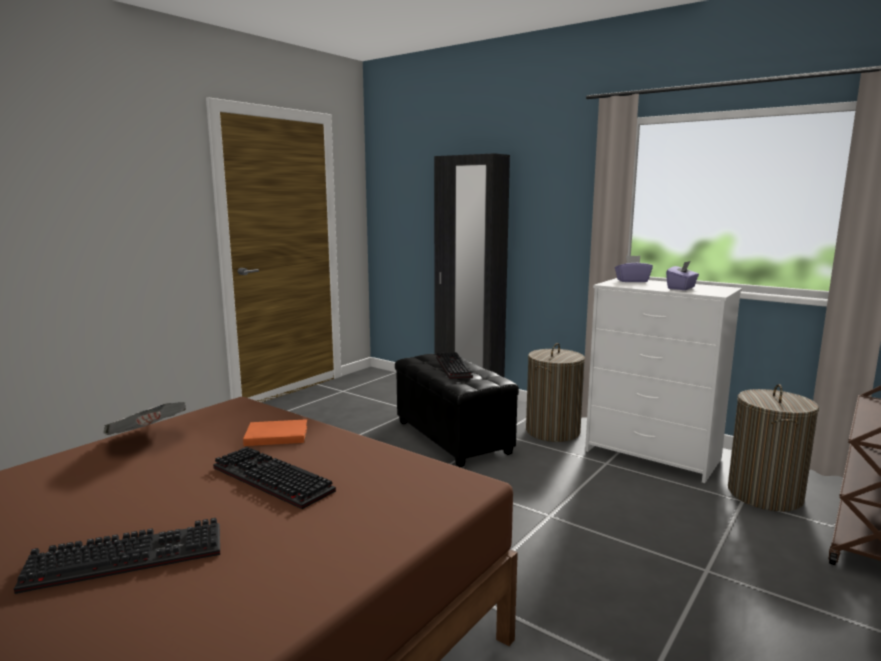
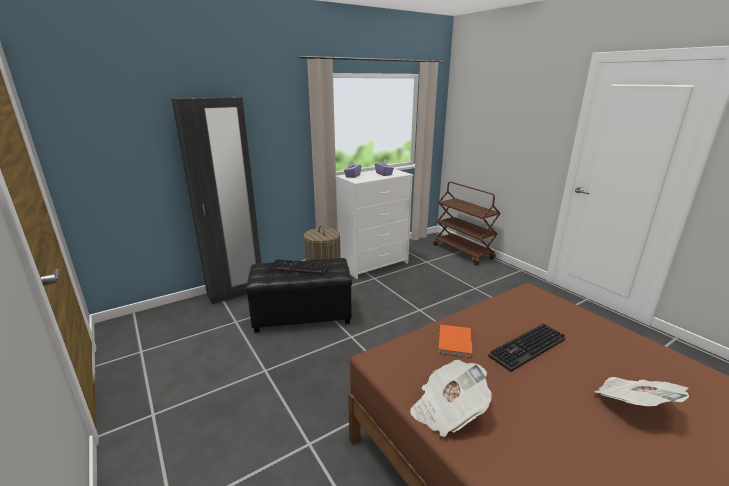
camera: 70 degrees left, 10 degrees up
keyboard [14,518,220,594] -> newspaper [595,377,689,406]
laundry basket [728,384,819,512] -> none

